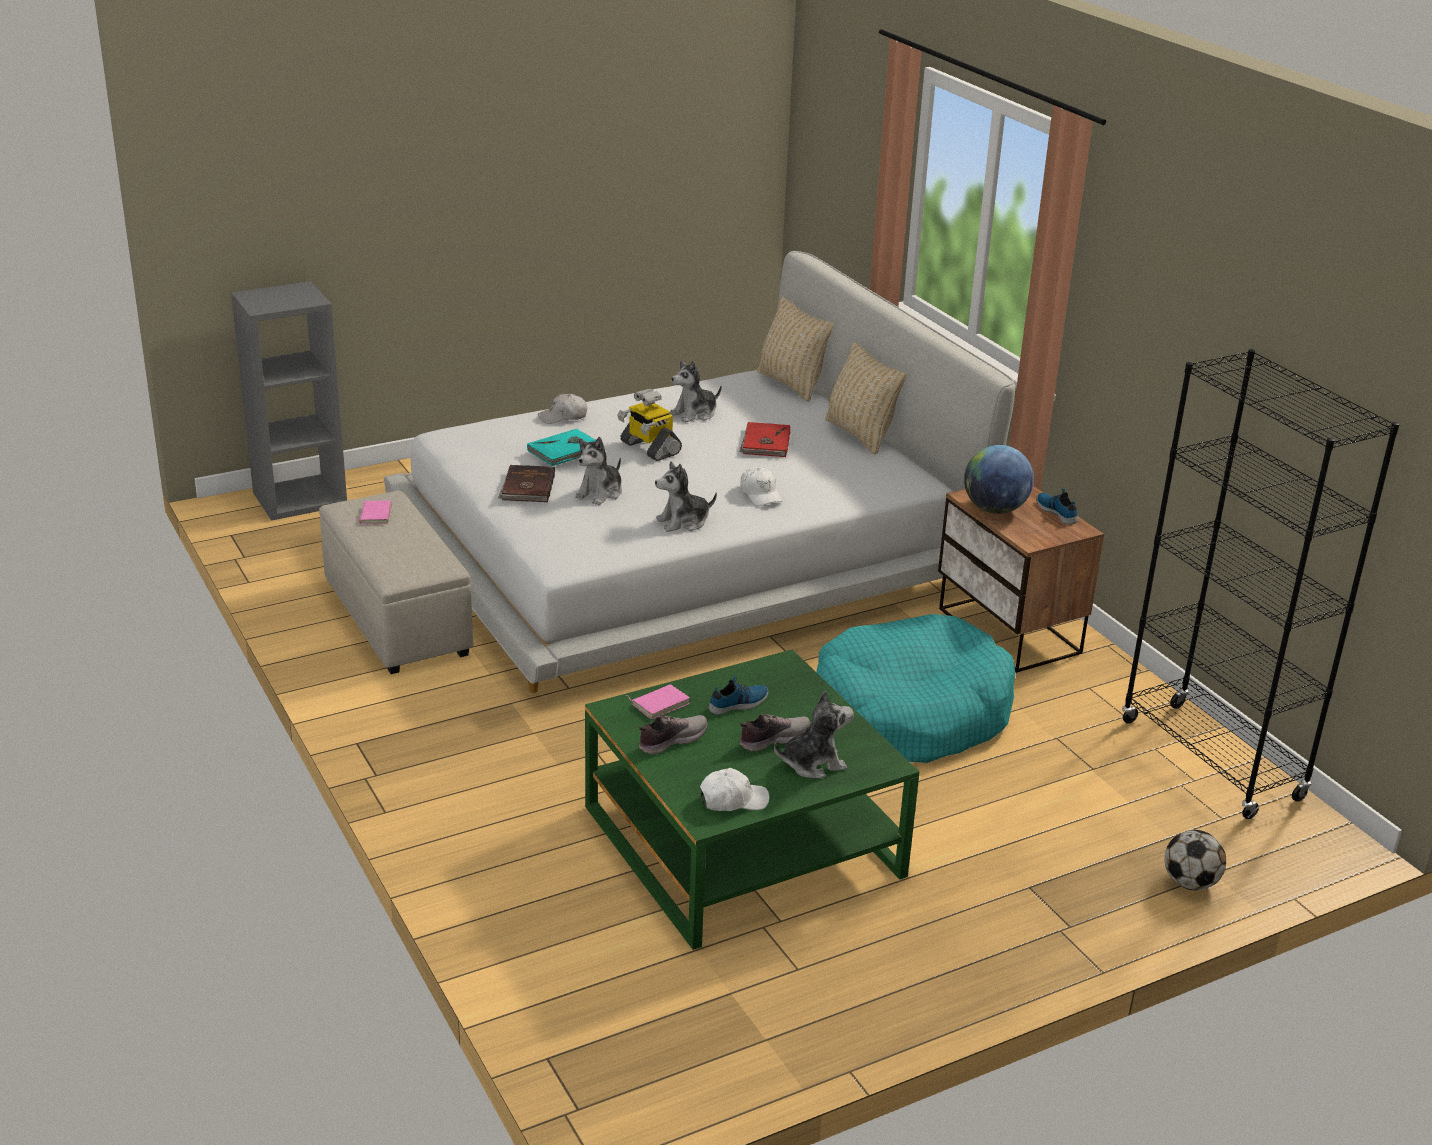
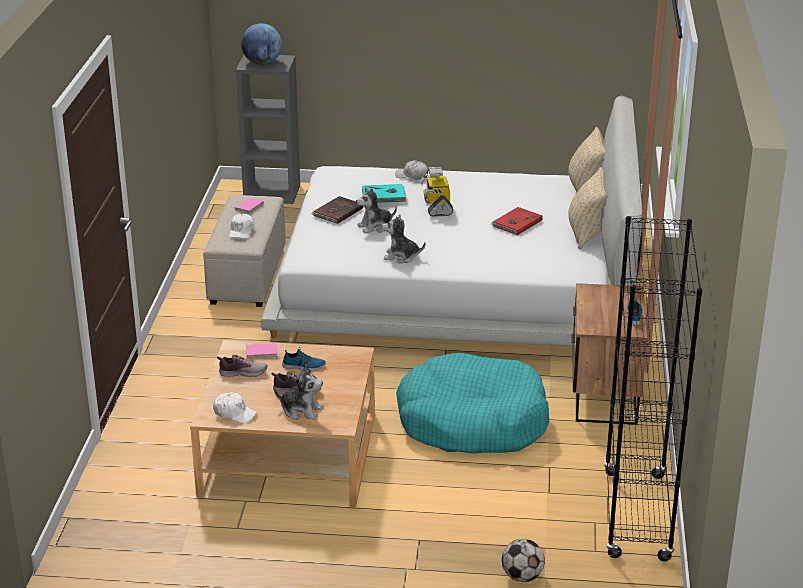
camera: 35 degrees right, 0 degrees up
green coffee table [585,649,919,950] -> beige coffee table [190,340,375,507]
plush toy [670,360,722,423] -> none
white cap [740,467,783,506] -> white cap moved to [229,214,254,239]
globe [964,445,1034,514] -> globe moved to [241,23,282,65]

